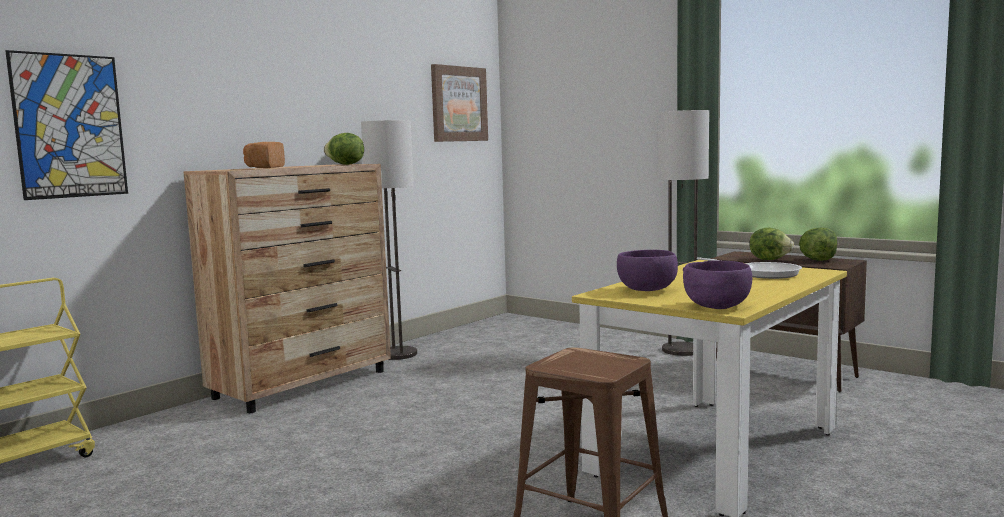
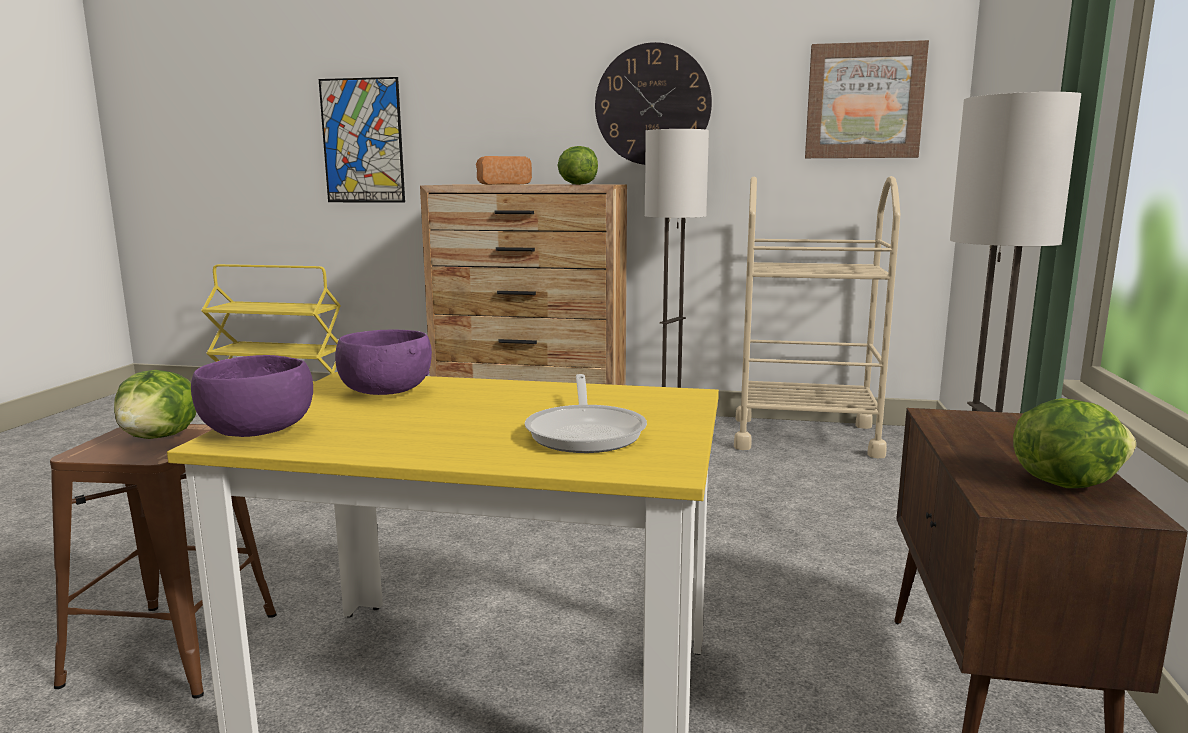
camera: 60 degrees right, 5 degrees up
lettuce [749,228,794,260] -> lettuce moved to [114,370,196,439]
none -> wall clock [595,42,712,165]
none -> beige cart [734,176,900,458]

